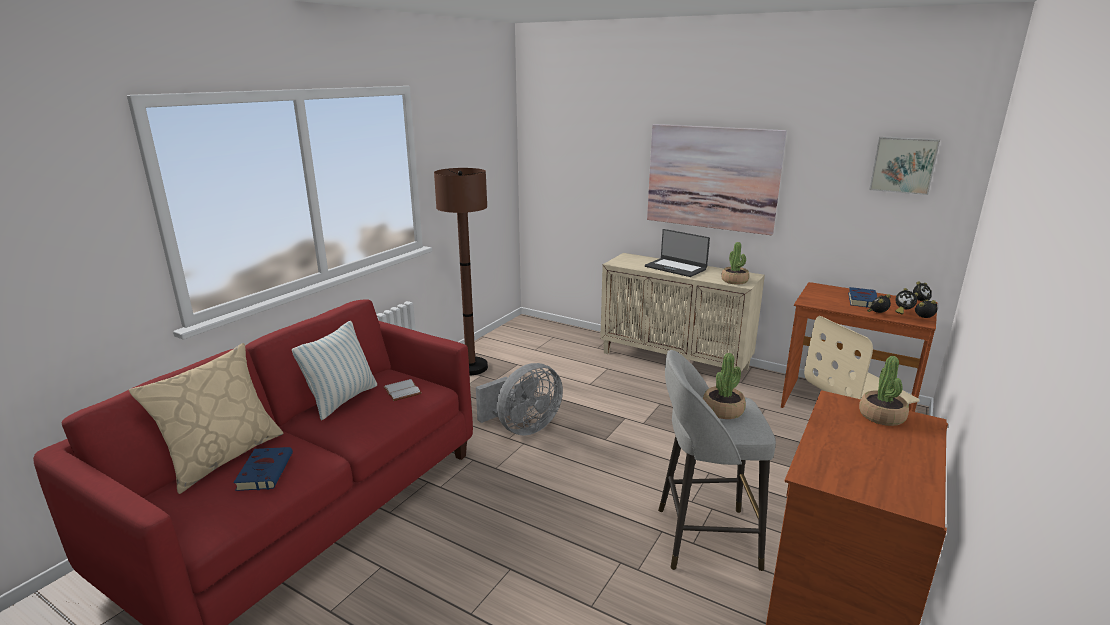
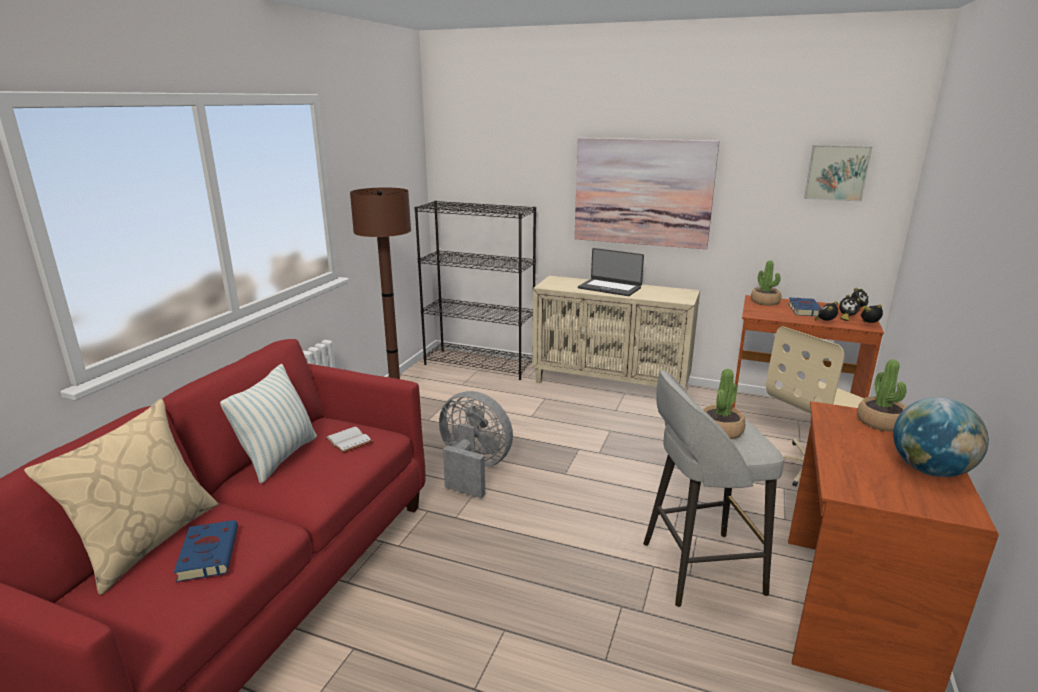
camera: 10 degrees left, 0 degrees up
grey fan [476,363,563,436] -> grey fan turned 105 degrees counterclockwise [439,391,513,498]
potted plant [721,242,749,285] -> potted plant moved to [751,260,781,306]
none -> black bookcase [414,201,536,380]
none -> globe [893,397,989,477]

